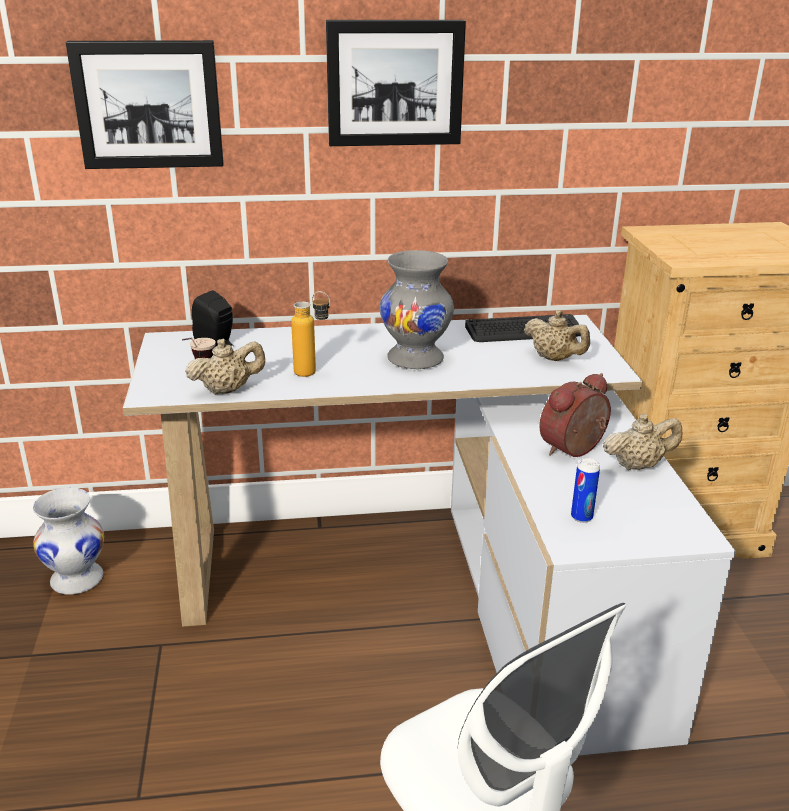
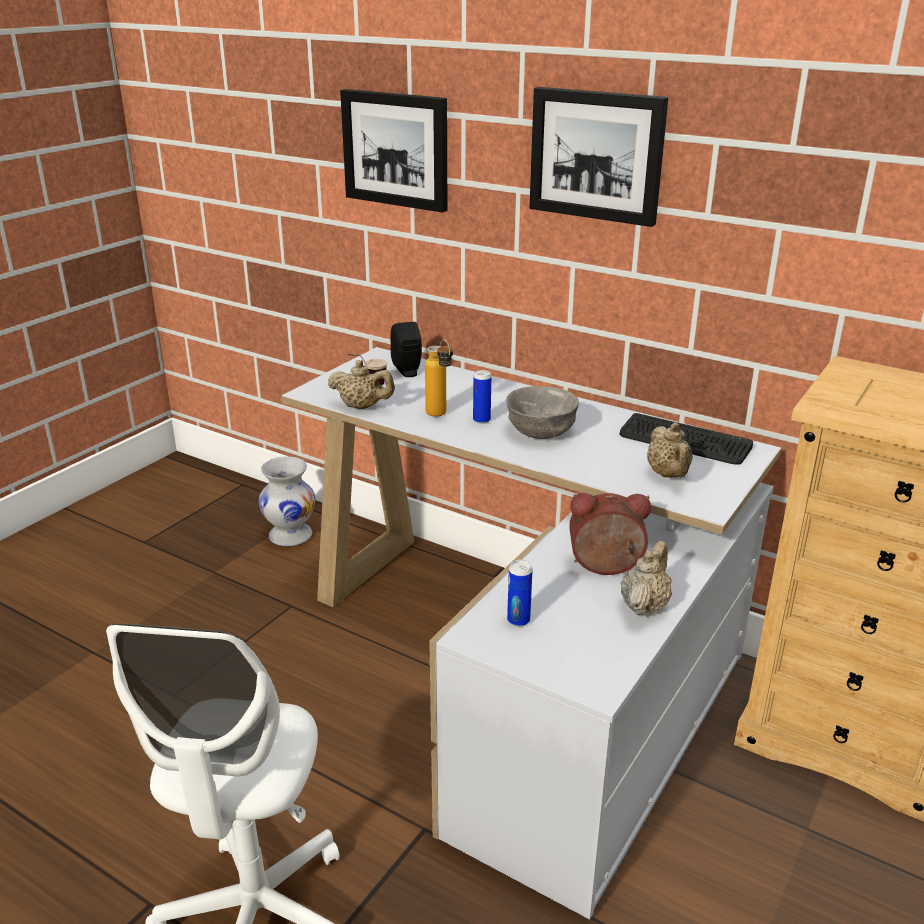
camera: 40 degrees right, 0 degrees up
grey vase [380,250,454,369] -> grey bowl [506,386,579,439]
beige teapot [603,414,682,470] -> beige teapot turned 90 degrees counterclockwise [621,540,672,616]
none -> can [473,370,491,424]

